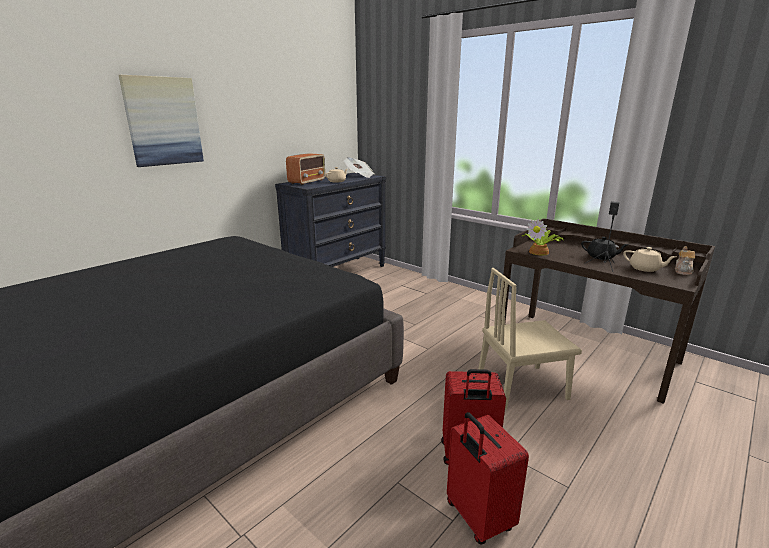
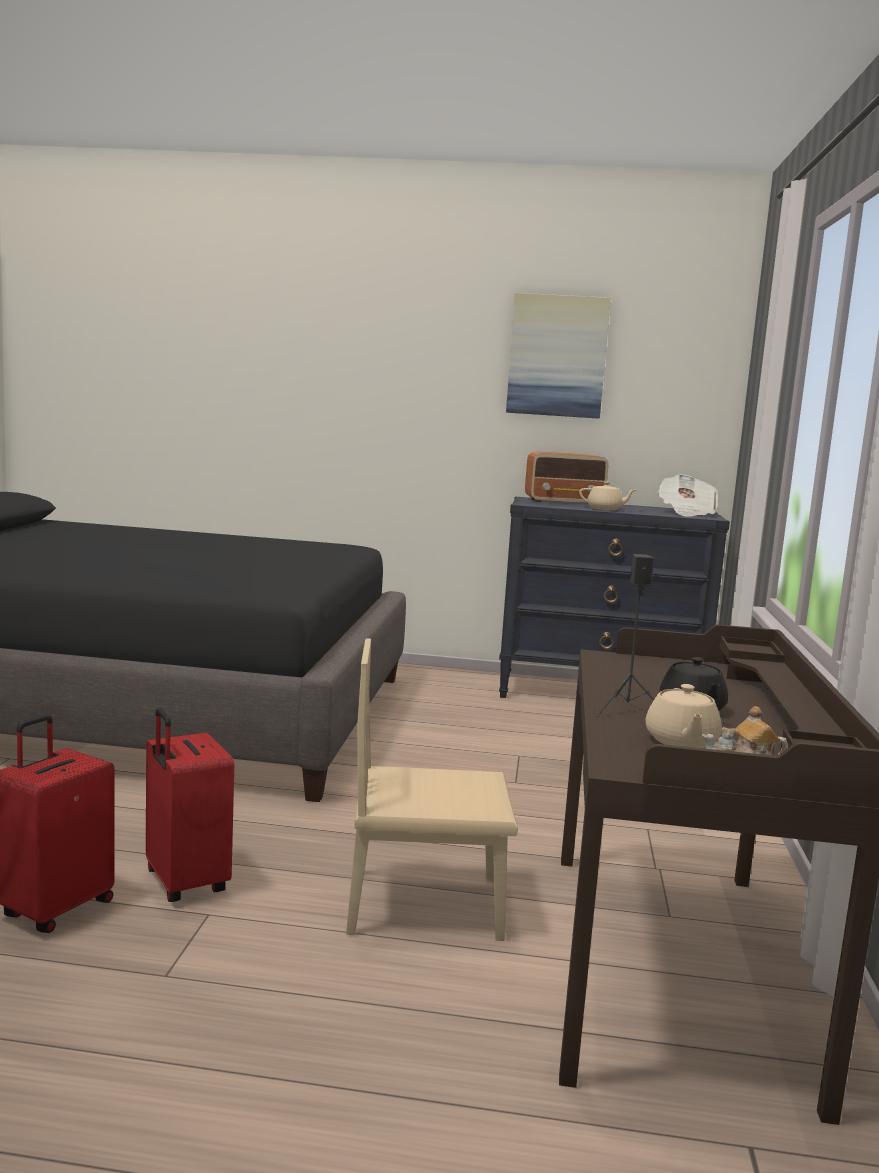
camera: 55 degrees right, 10 degrees down
picture [119,75,204,167] -> picture moved to [506,293,611,419]
beige chair [478,268,582,410] -> beige chair turned 45 degrees counterclockwise [346,638,518,941]
potted plant [521,219,564,256] -> none

